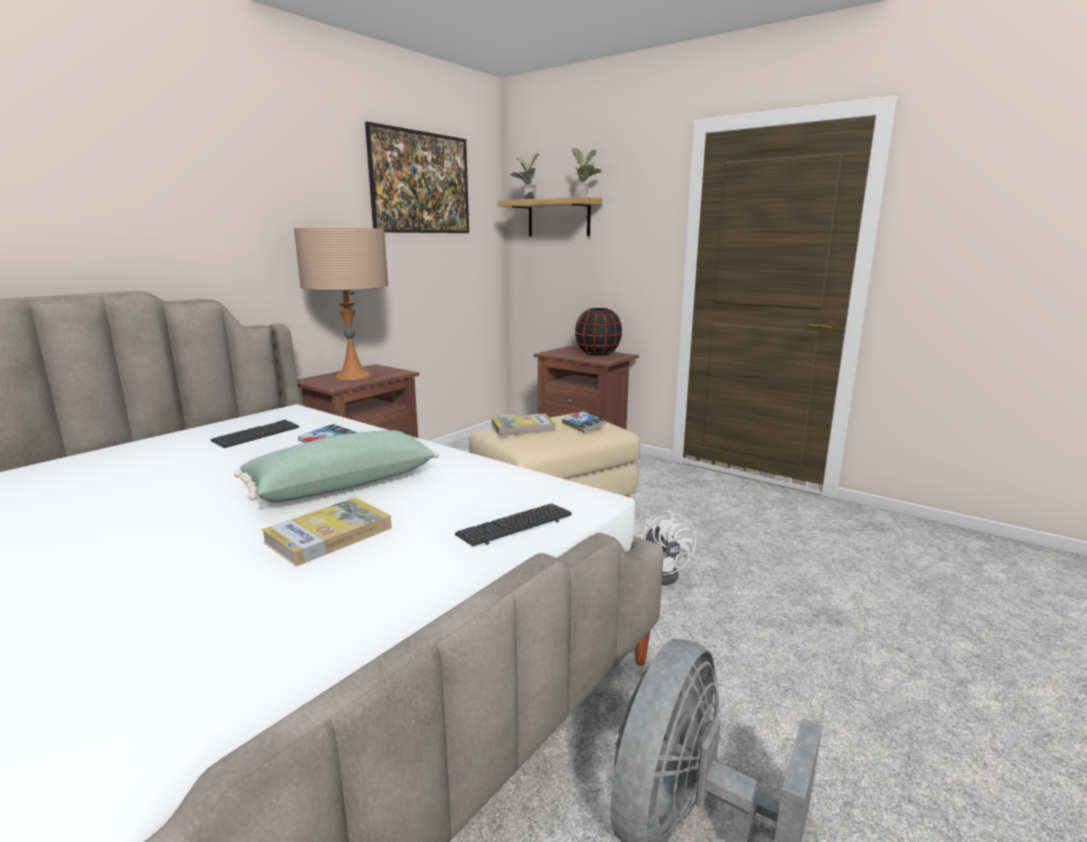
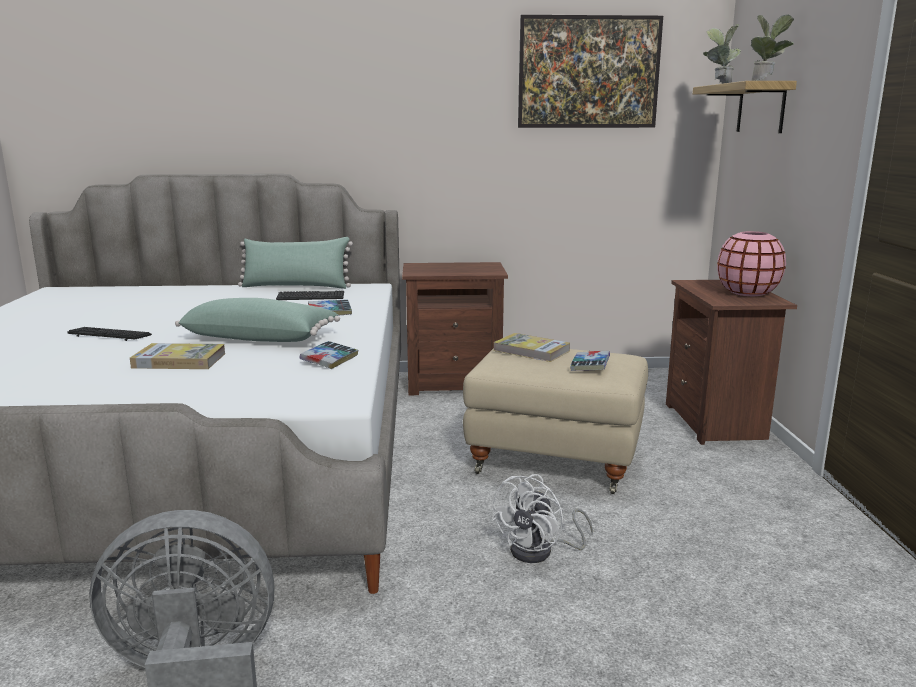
camera: 50 degrees right, 0 degrees up
beige table lamp [294,228,388,380] -> none
keyboard [455,503,572,546] -> keyboard moved to [68,327,152,341]
black vase [575,308,622,355] -> pink vase [717,231,786,296]
none -> green pillow [238,237,353,289]
none -> book [300,341,358,369]

